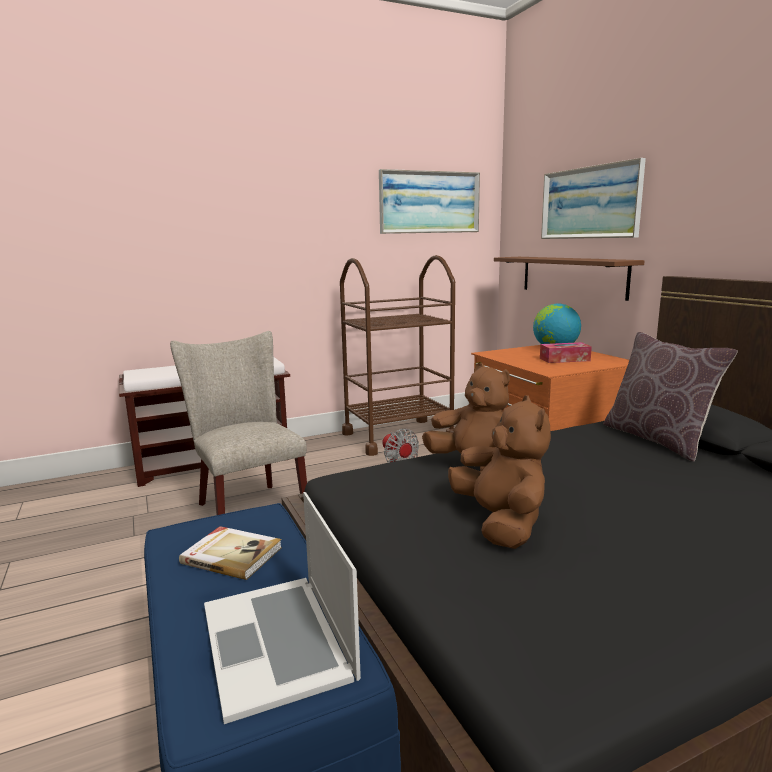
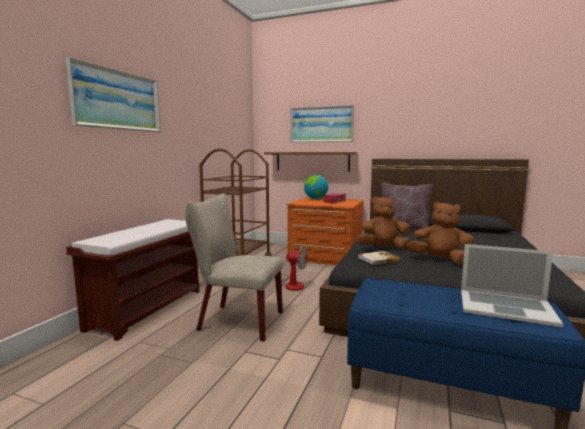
camera: 45 degrees left, 5 degrees down
book [179,526,282,580] -> book moved to [358,251,400,265]
picture [379,169,480,234] -> picture moved to [66,57,161,132]

